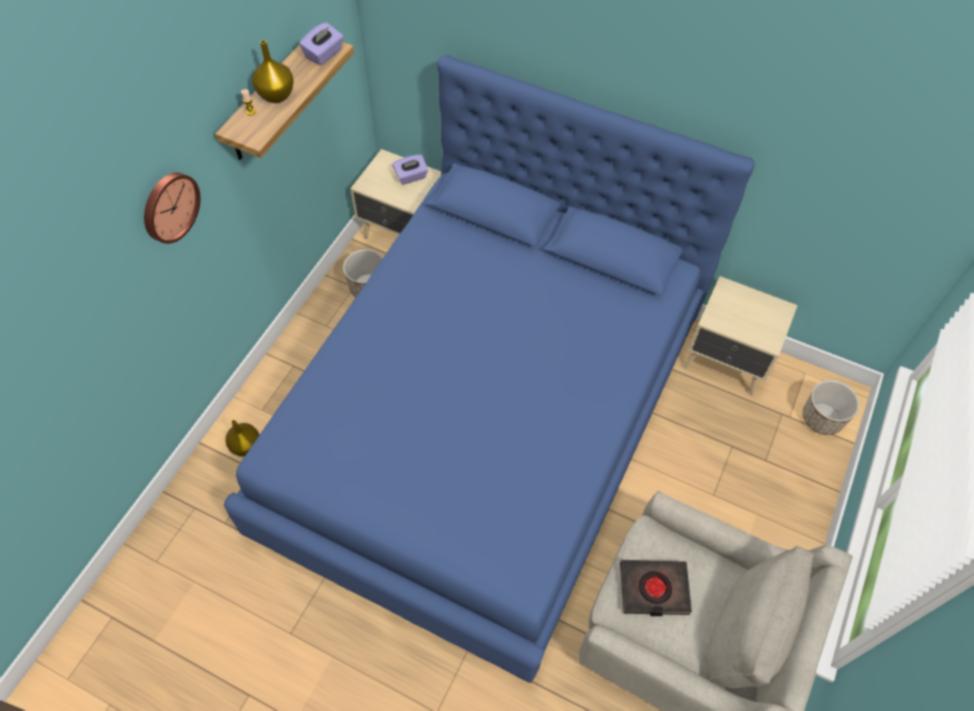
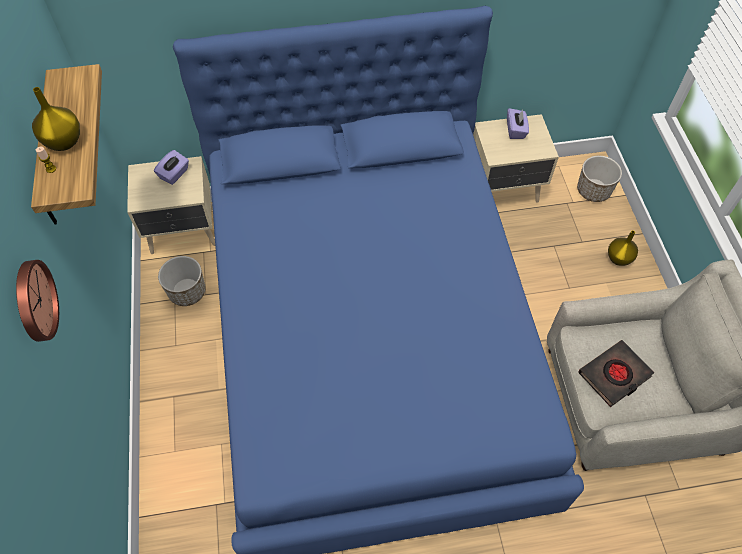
camera: 35 degrees left, 0 degrees up
yellow vase [226,420,259,457] -> yellow vase moved to [608,230,638,266]
purple tissue box [299,22,344,66] -> purple tissue box moved to [507,108,529,139]

